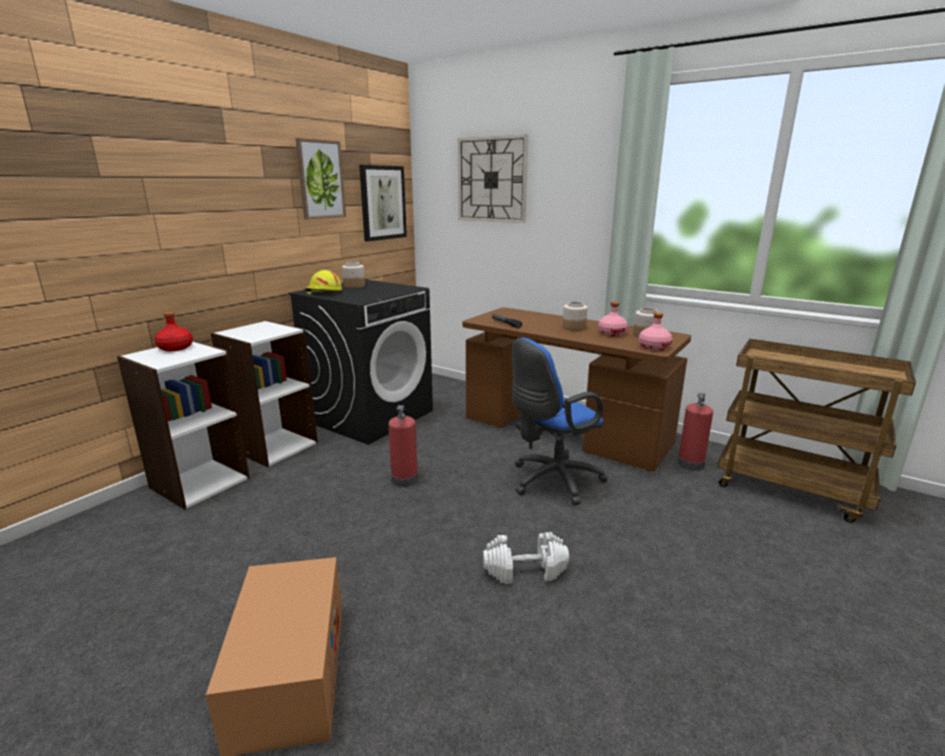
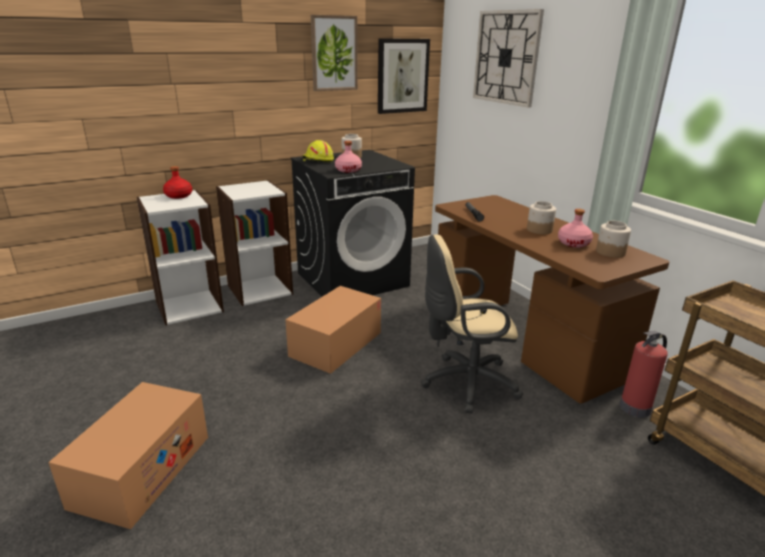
camera: 25 degrees right, 5 degrees up
fire extinguisher [388,405,418,487] -> cardboard box [285,286,381,374]
white dumbbell [483,532,569,584] -> none
blue office chair [512,338,608,505] -> beige office chair [421,234,523,413]
pink bottle [639,312,673,350] -> pink bottle moved to [335,141,362,173]

